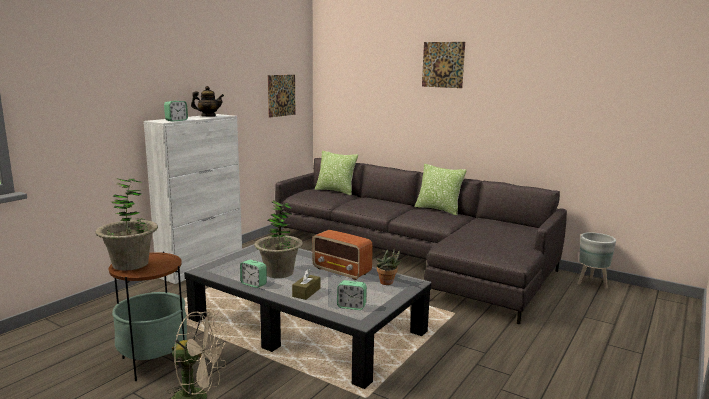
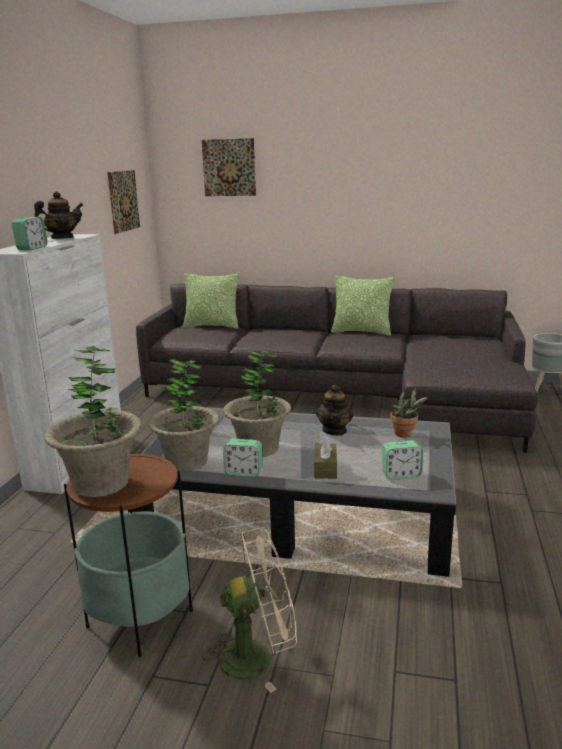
camera: 20 degrees left, 5 degrees up
radio [312,230,373,280] -> teapot [316,384,353,436]
picture [422,42,465,88] -> picture moved to [202,138,256,196]
none -> potted plant [148,358,219,471]

